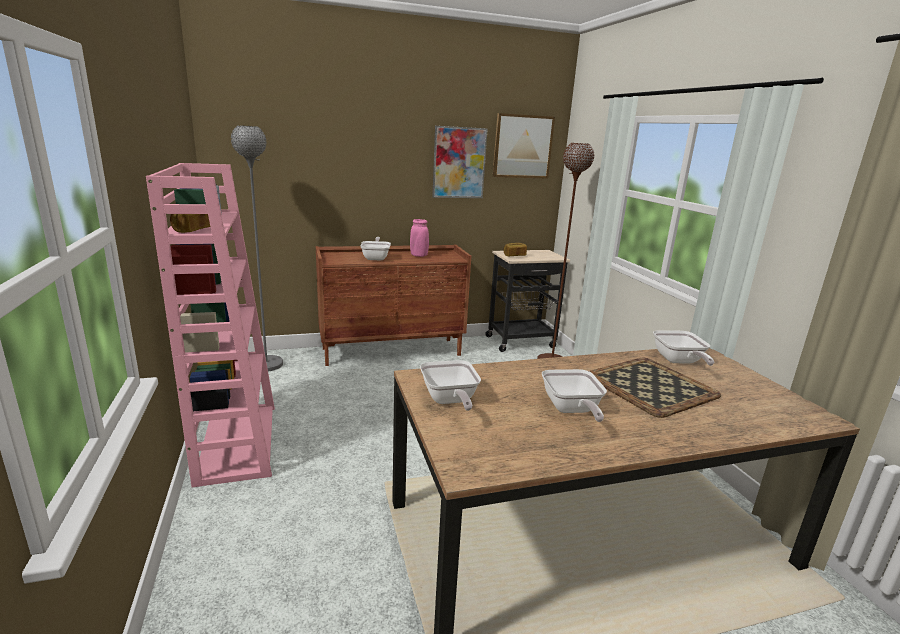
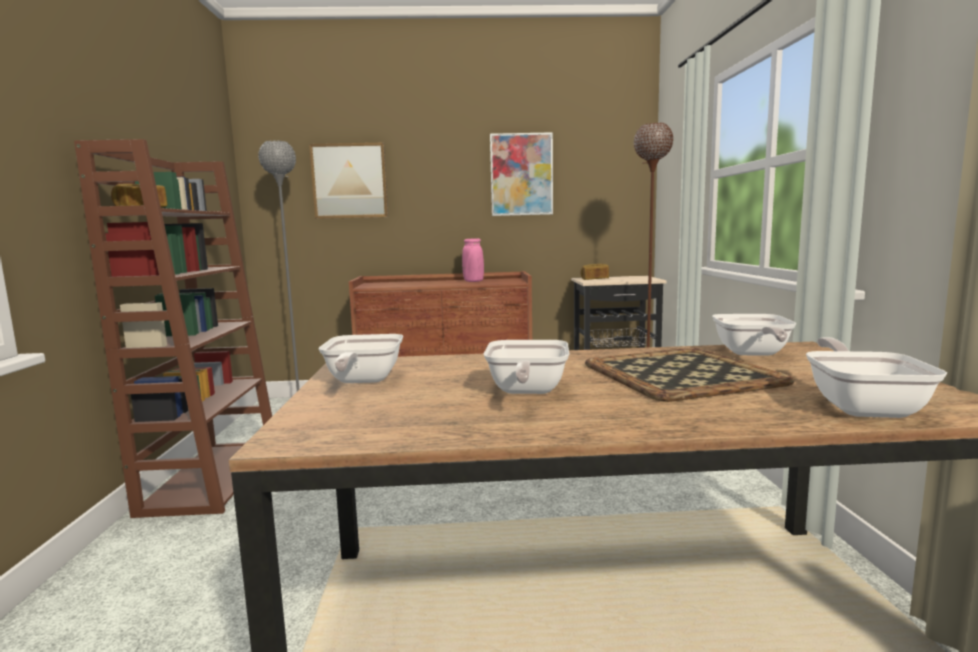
camera: 15 degrees right, 10 degrees down
pink bookcase [146,163,275,487] -> brown bookcase [74,139,272,518]
frying pan [360,237,391,260] -> frying pan moved to [806,337,947,418]
picture [493,113,555,179] -> picture moved to [309,143,388,219]

